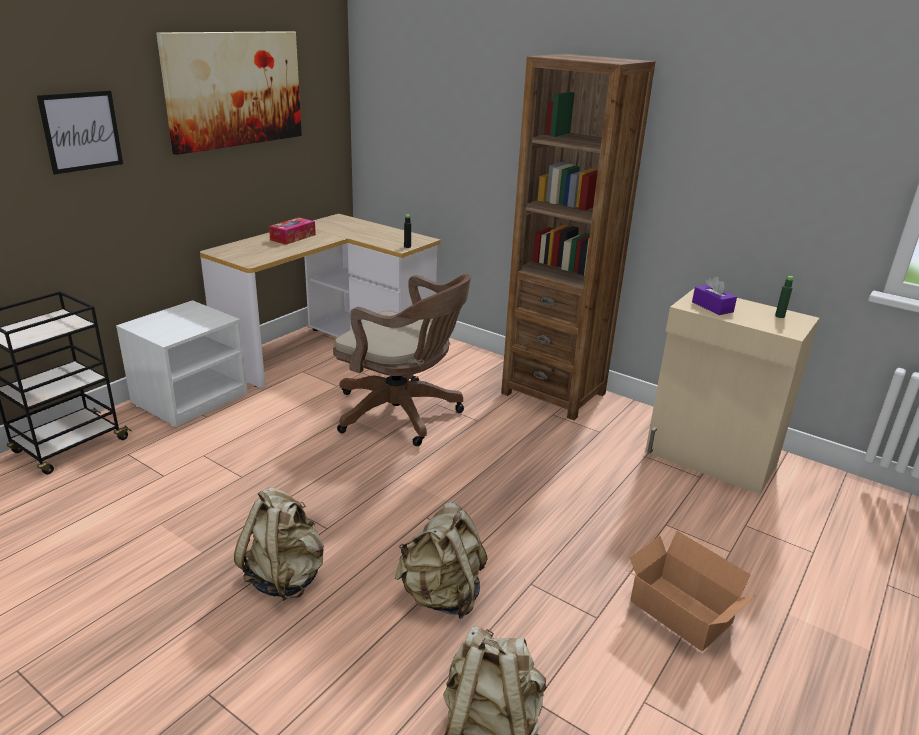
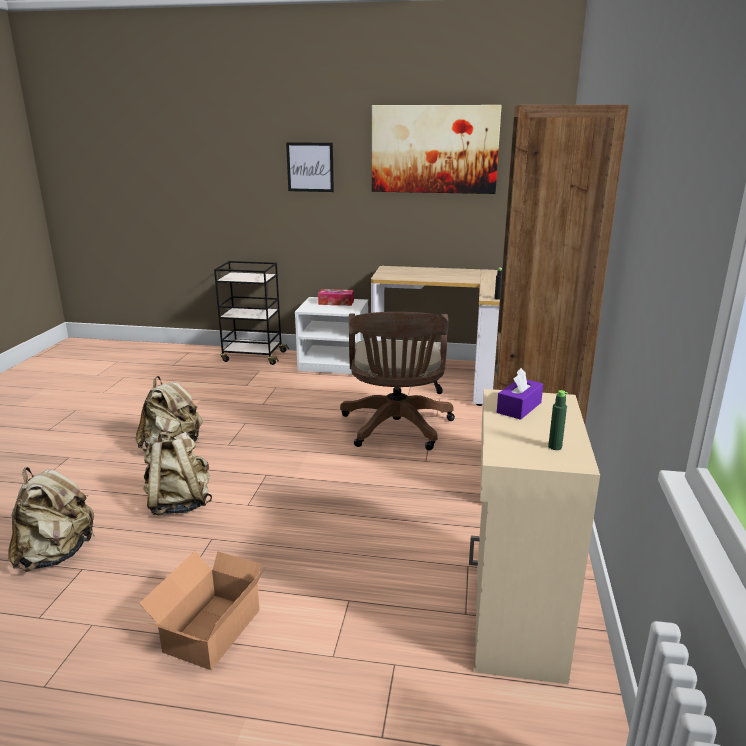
camera: 65 degrees right, 5 degrees down
tissue box [269,218,316,245] -> tissue box moved to [318,289,354,306]

